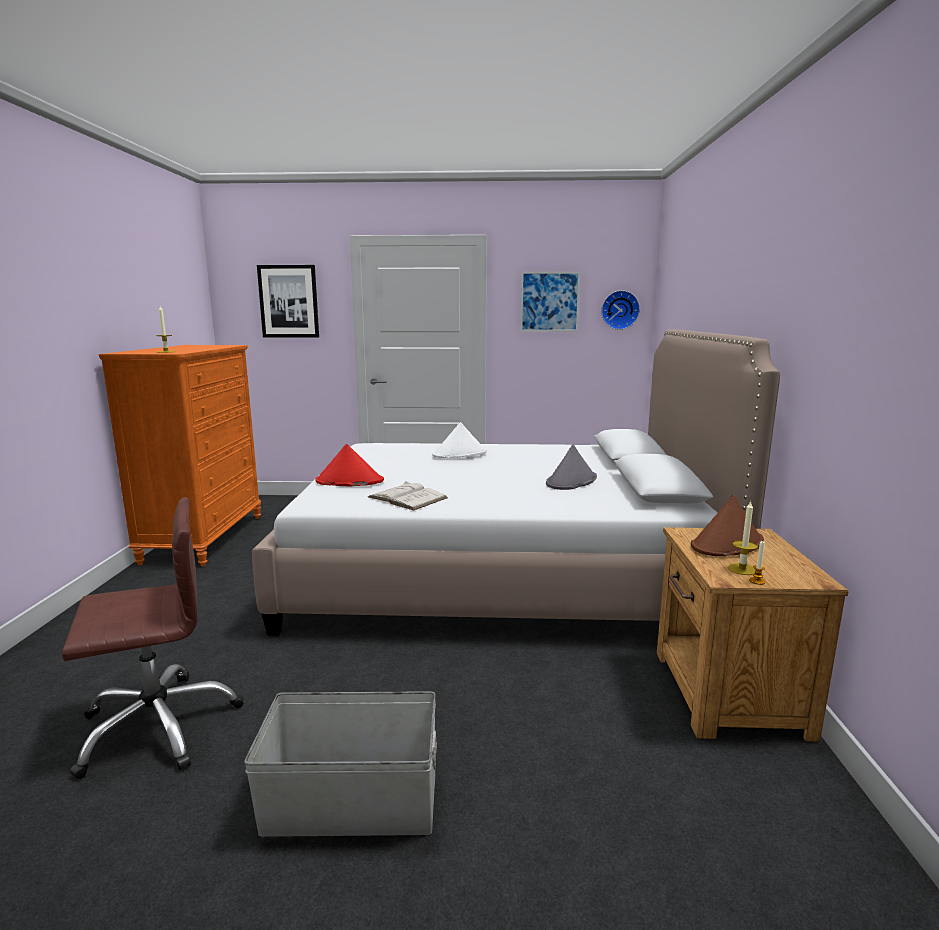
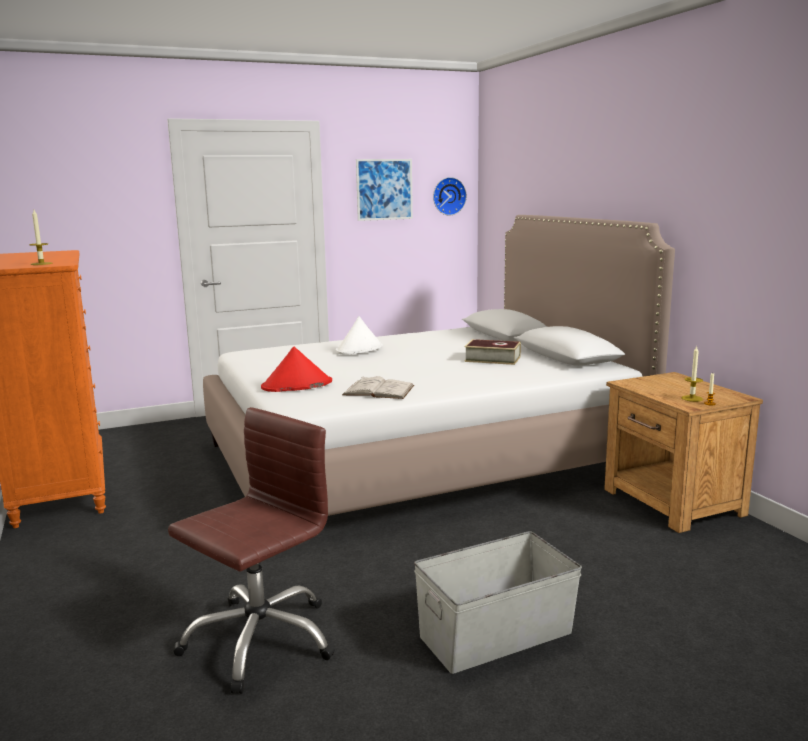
camera: 25 degrees left, 0 degrees up
picture [257,265,319,337] -> none
grey hat [546,444,597,490] -> book [464,339,521,365]
brown hat [691,495,764,556] -> none

